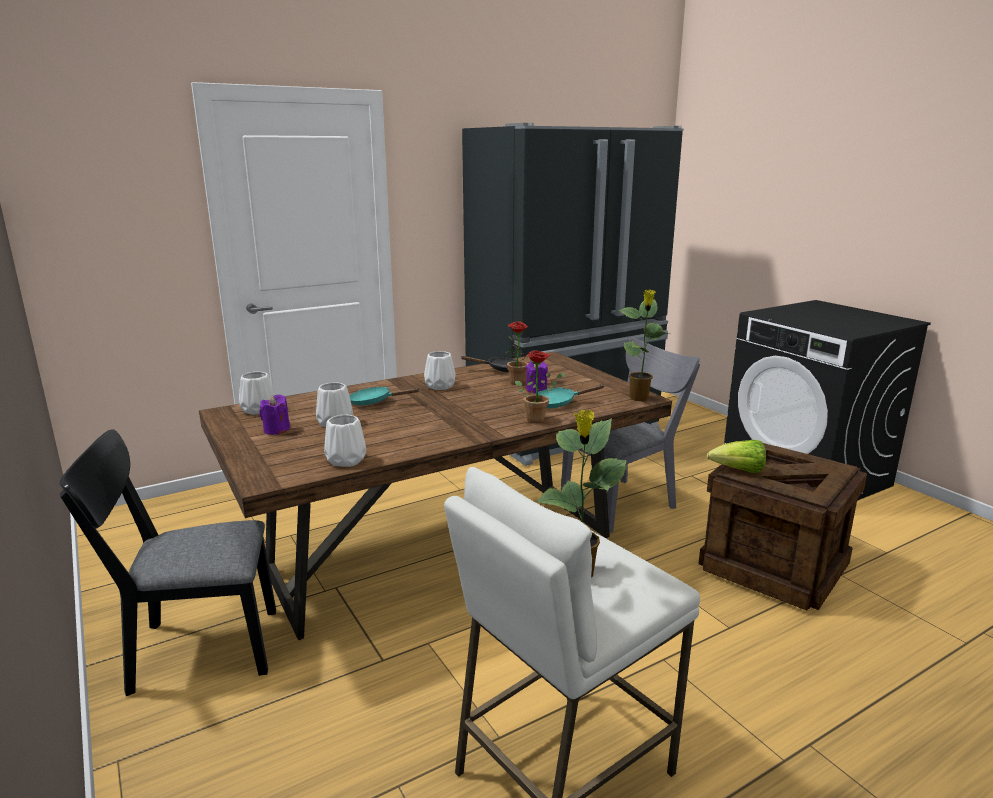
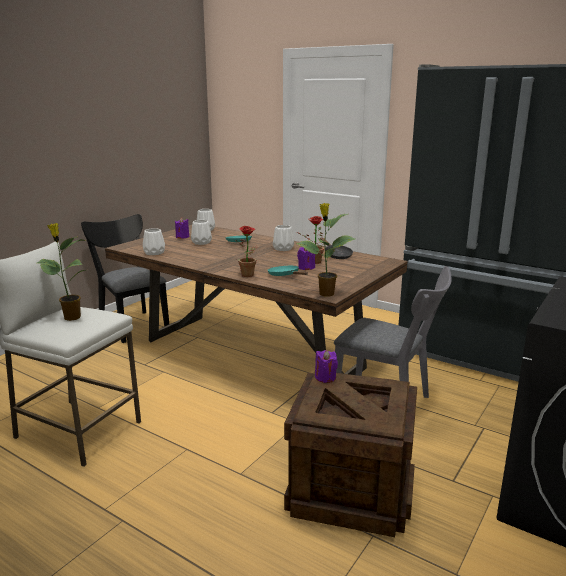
camera: 65 degrees right, 0 degrees up
lettuce [707,440,766,473] -> purple candle [315,350,338,383]

